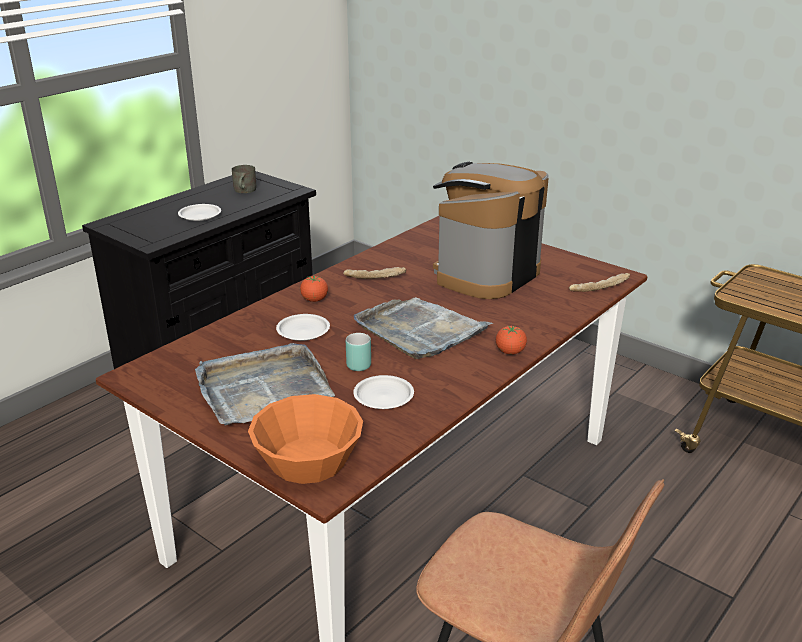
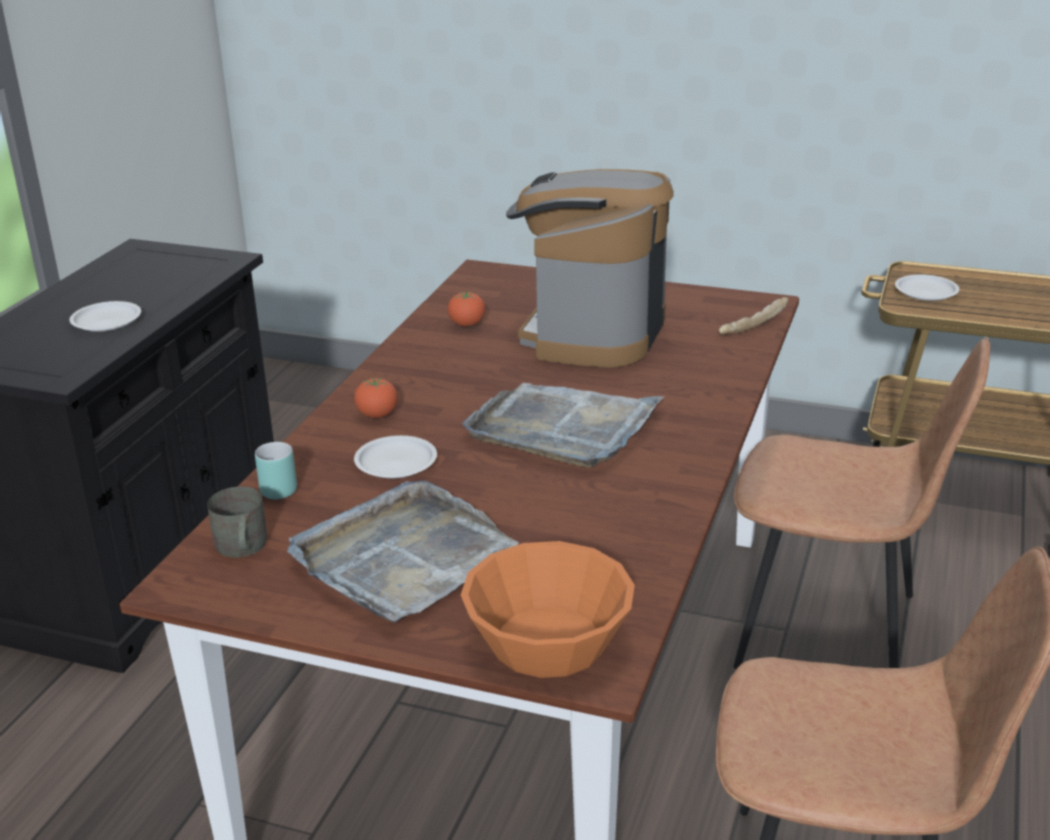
camera: 20 degrees left, 0 degrees up
grey mug [232,165,256,193] -> grey mug moved to [207,487,267,558]
bread [344,267,406,279] -> none
turquoise mug [346,333,371,371] -> turquoise mug moved to [255,442,297,499]
white plate [353,375,414,409] -> white plate moved to [895,274,959,301]
tomato [496,326,527,355] -> tomato moved to [448,291,485,327]
none -> brown chair [733,337,990,669]

